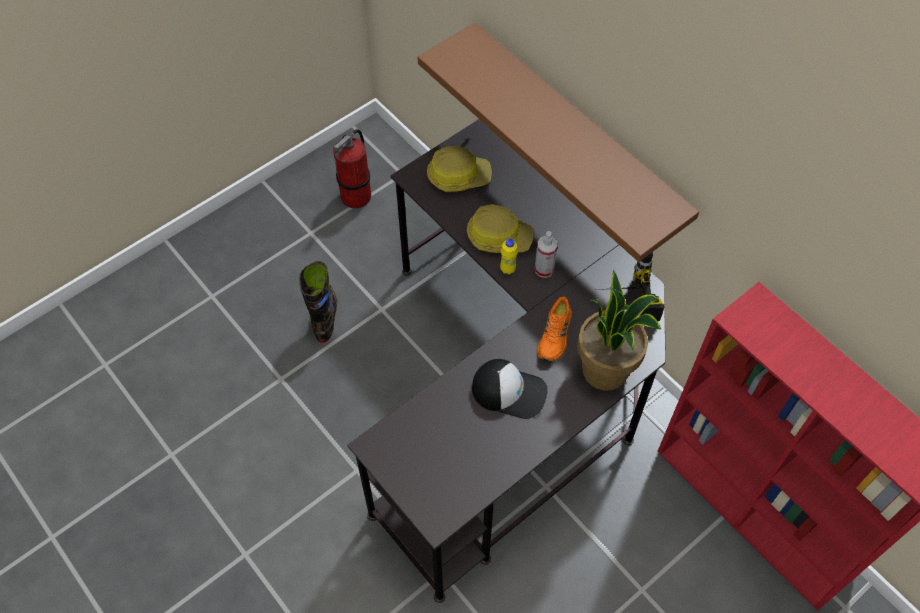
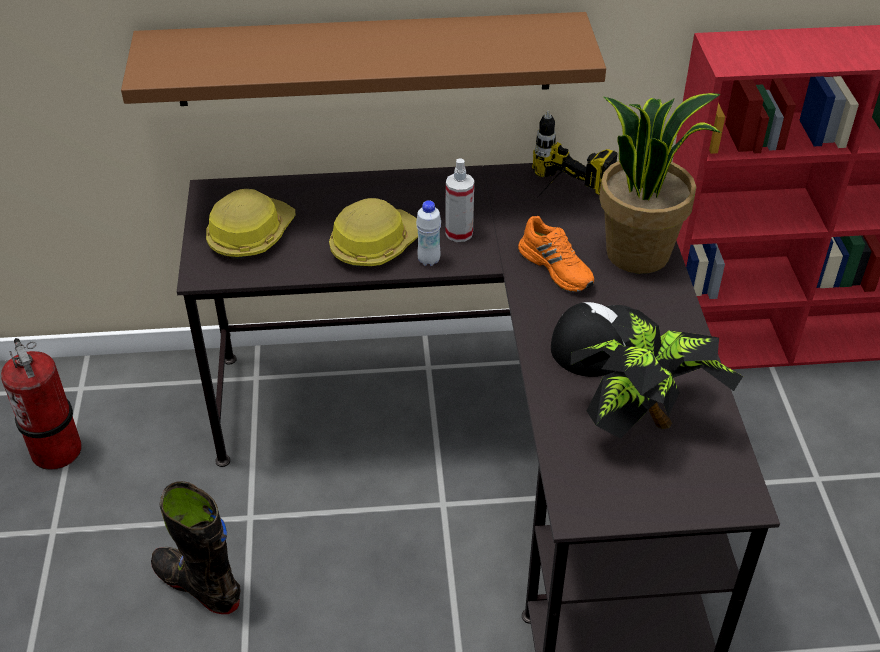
camera: 55 degrees left, 15 degrees down
yellow bottle [500,238,518,275] -> white bottle [416,200,441,266]
none -> potted plant [570,308,743,439]

